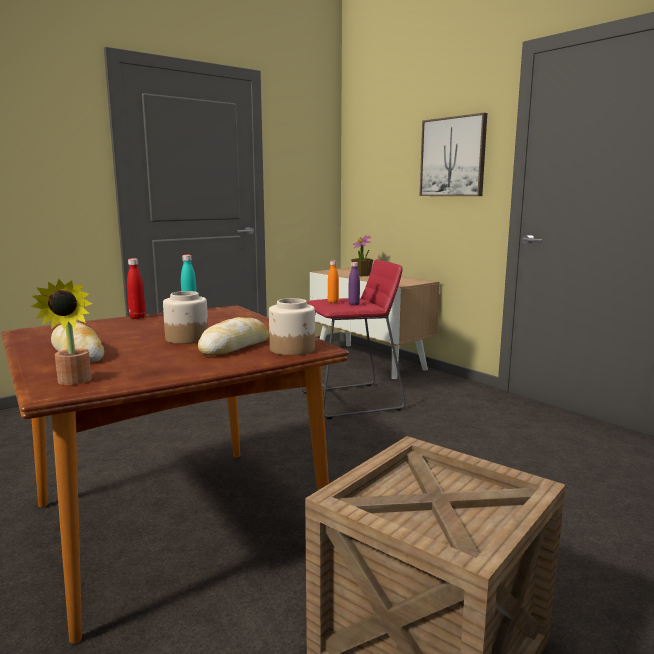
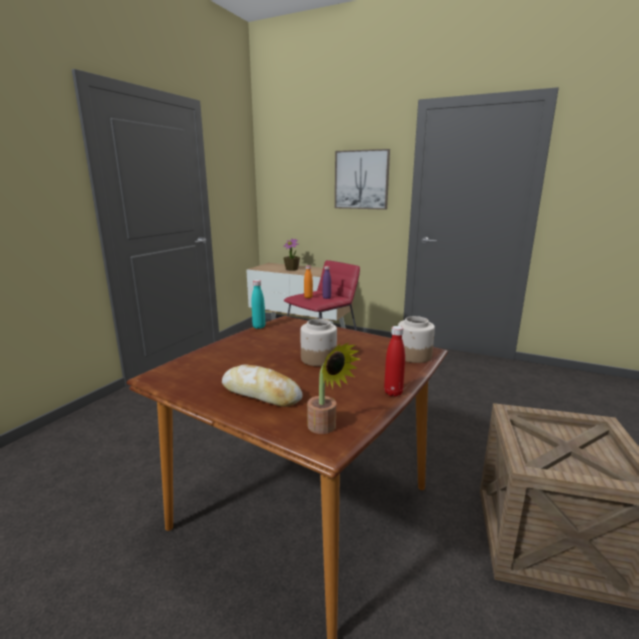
camera: 25 degrees left, 5 degrees up
red bottle [127,258,146,319] -> red bottle moved to [384,326,405,397]
bread [198,317,269,355] -> none

